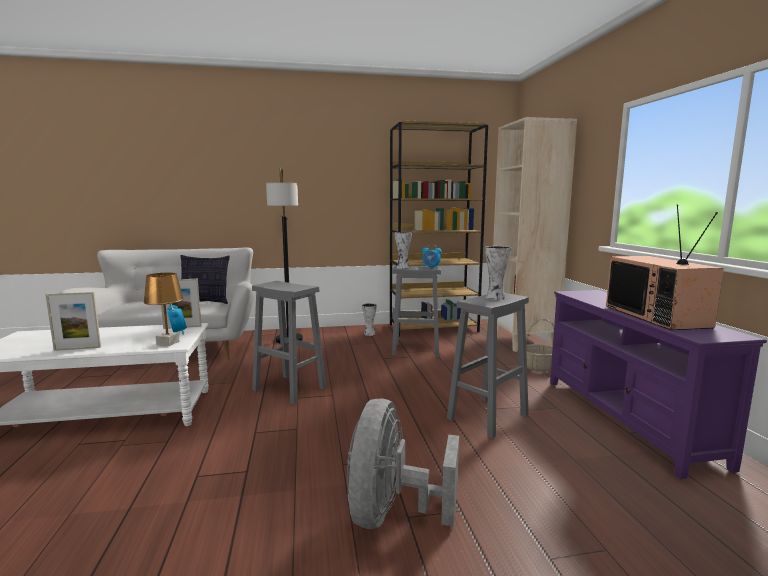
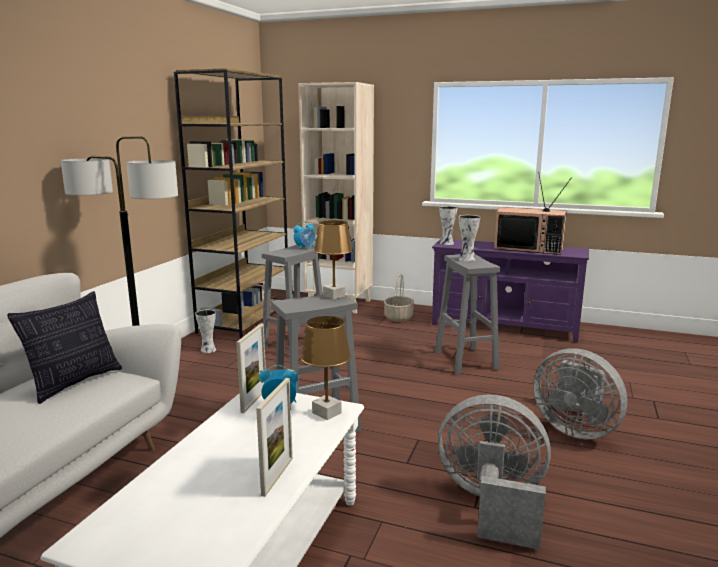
camera: 60 degrees left, 5 degrees up
vase [395,232,412,269] -> vase moved to [439,206,457,245]
none -> brown table lamp [314,220,353,299]
none -> grey fan [438,395,551,550]

